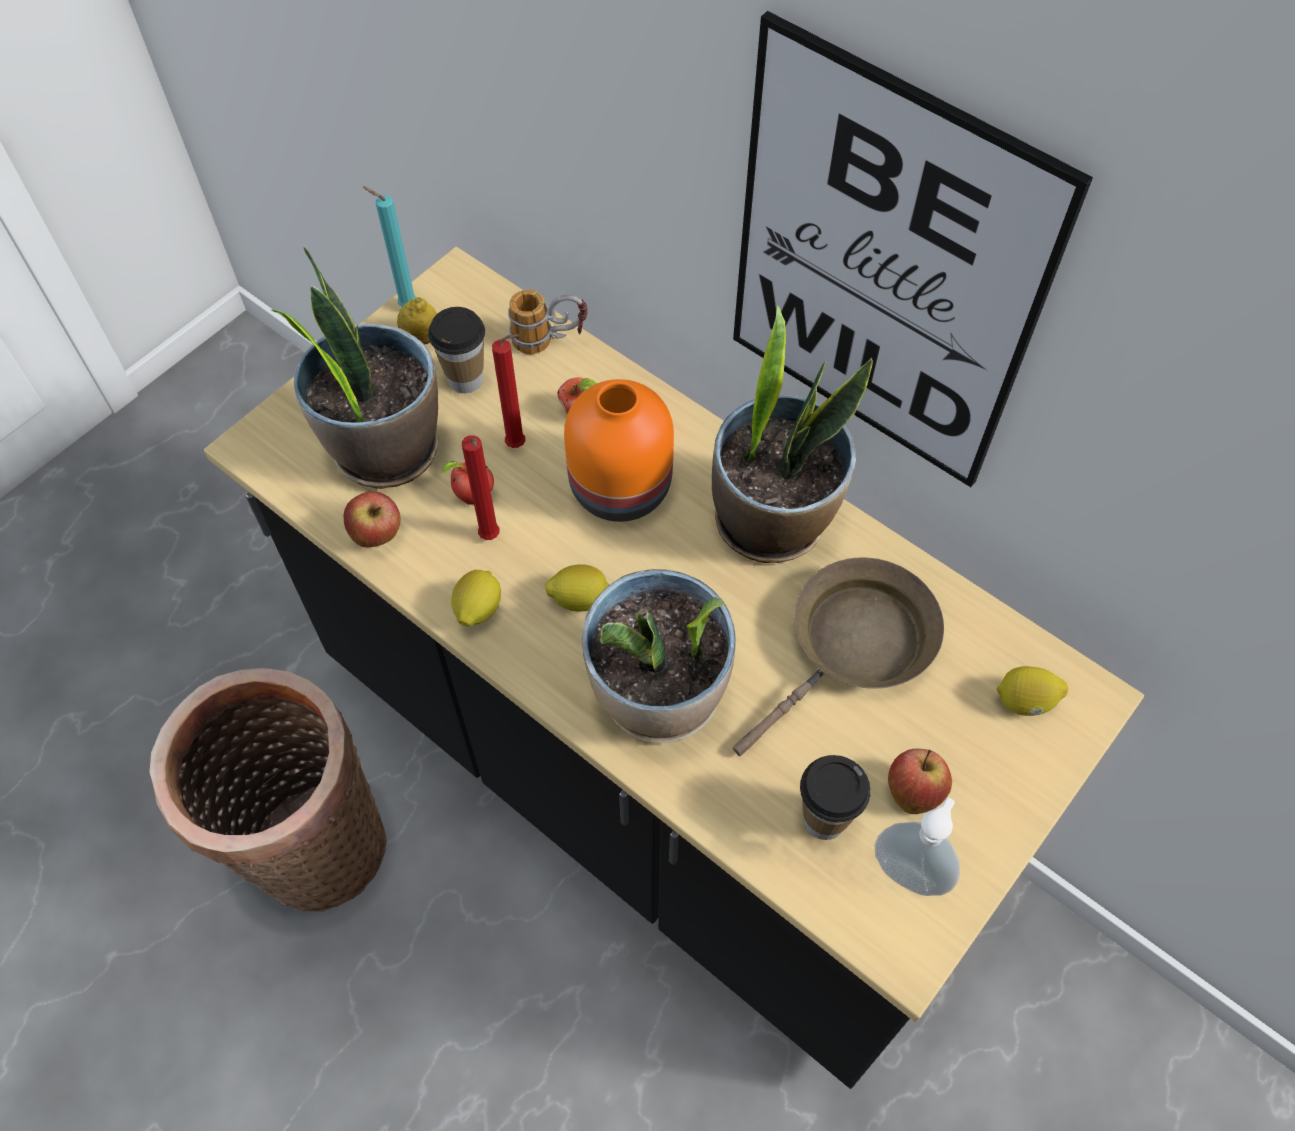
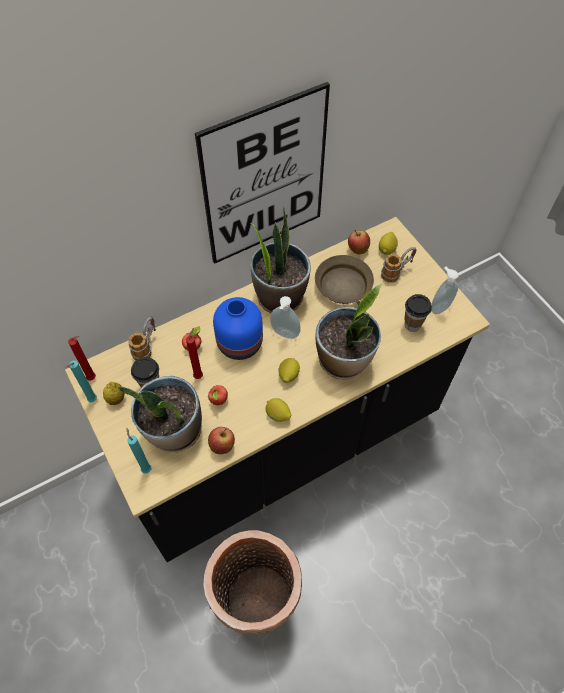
camera: 70 degrees left, 0 degrees up
red candle [462,435,500,540] -> red candle moved to [68,336,96,381]
orange vase [564,379,674,522] -> blue vase [213,297,263,360]
apple [888,749,952,814] -> apple moved to [348,230,370,254]
none -> turquoise candle [126,428,151,474]
none -> soap dispenser [270,296,301,339]
none -> mug [381,247,417,283]

